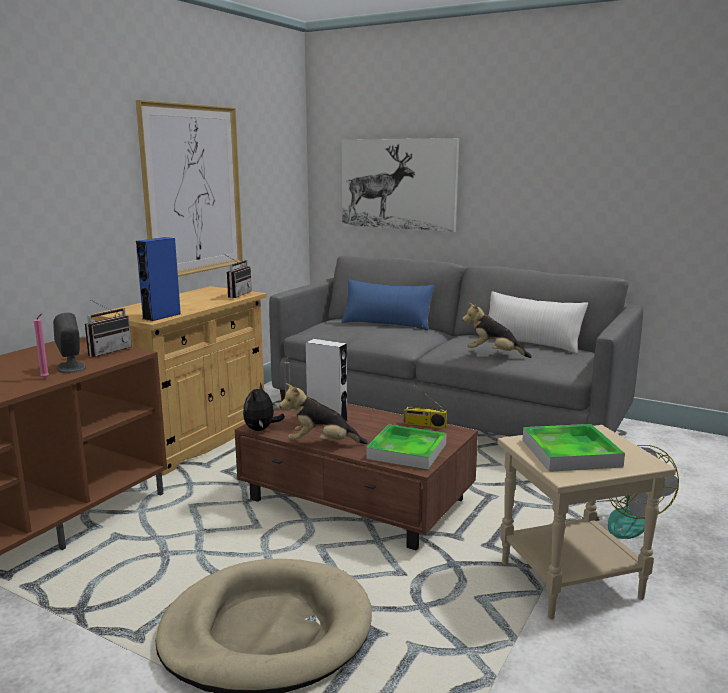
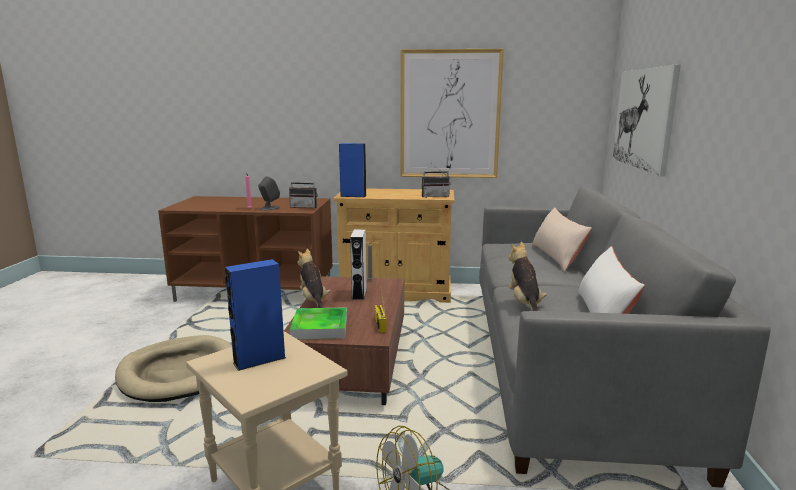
camera: 65 degrees right, 0 degrees up
plush toy [243,383,285,431] -> none
blue pillow [341,279,435,331] -> beige pillow [532,207,592,272]
tray [523,424,625,472] -> blue speaker [225,259,286,371]

